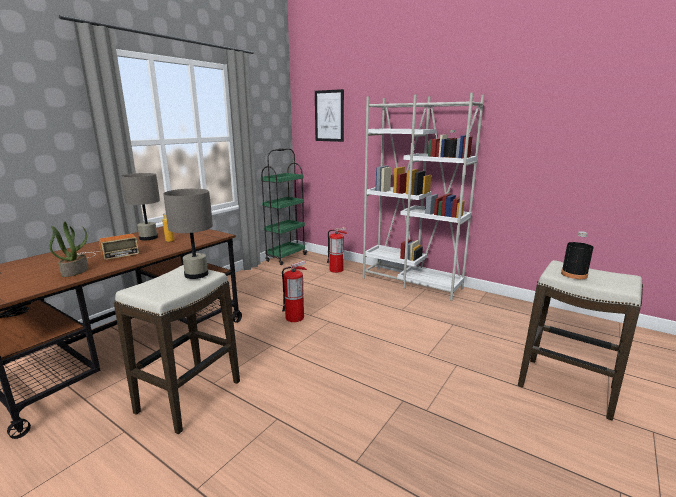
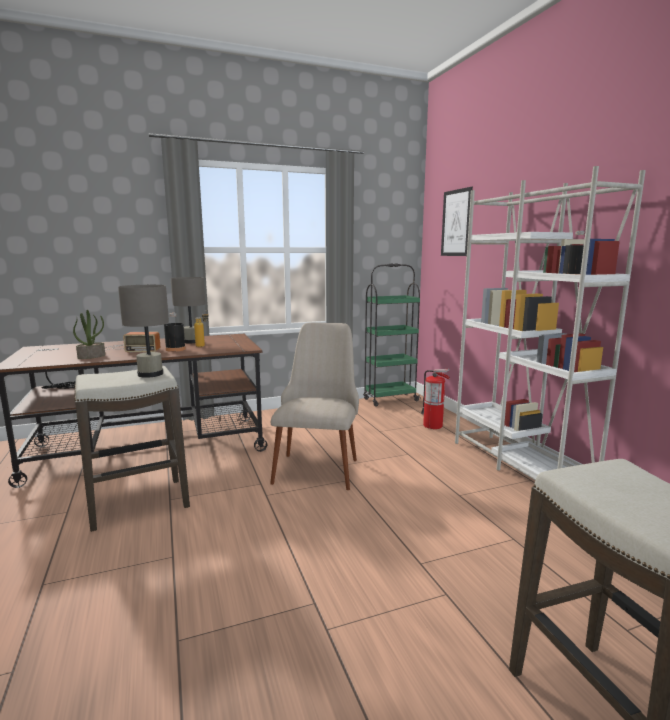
camera: 35 degrees right, 5 degrees down
fire extinguisher [282,261,307,322] -> beige chair [270,322,359,490]
black bottle [561,231,594,279] -> black bottle moved to [164,313,186,352]

